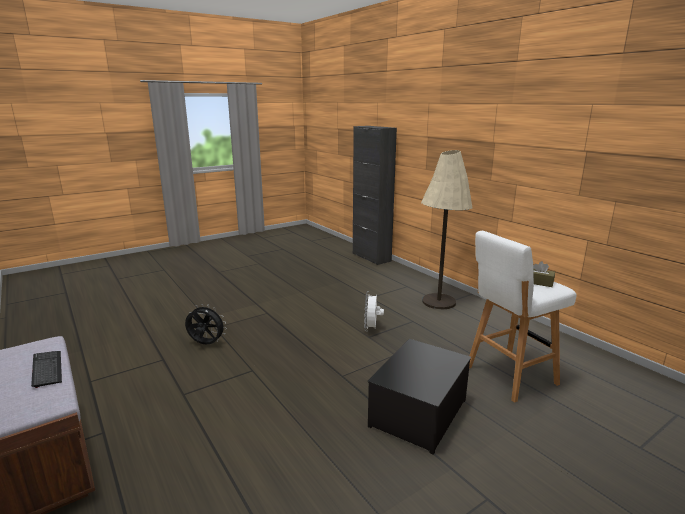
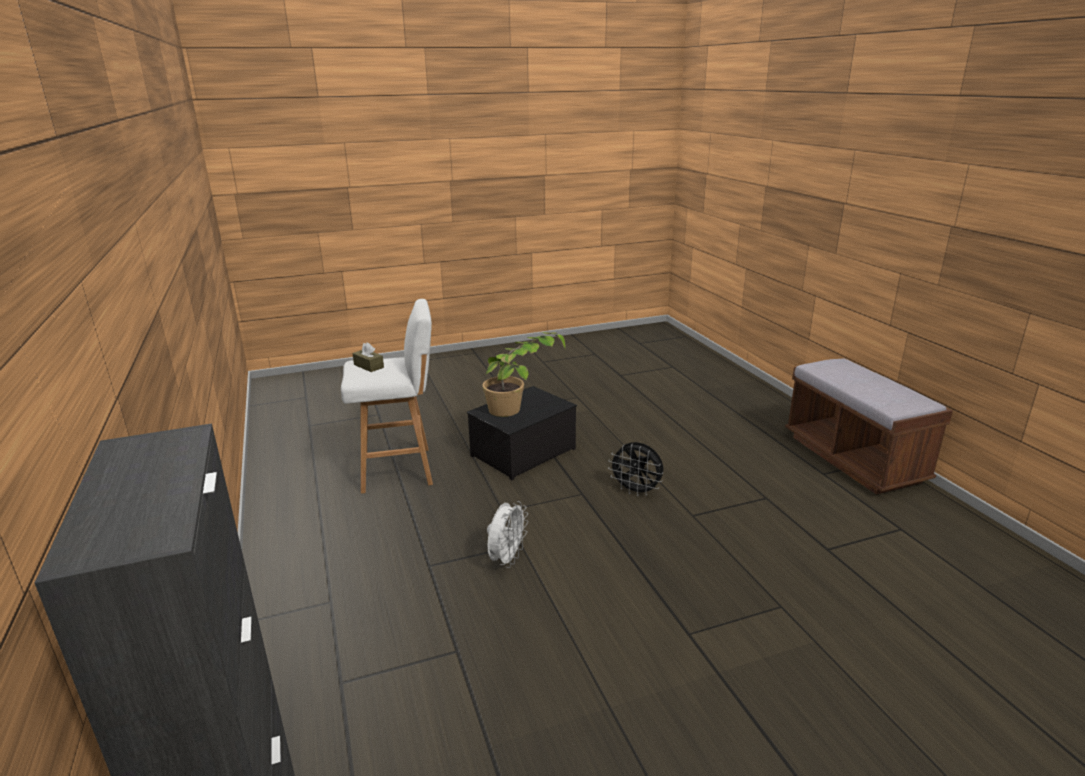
camera: 165 degrees left, 5 degrees up
keyboard [31,351,62,388] -> none
black fan [185,304,227,345] -> black fan moved to [608,442,663,496]
beige floor lamp [421,150,473,309] -> none
none -> potted plant [482,332,566,417]

